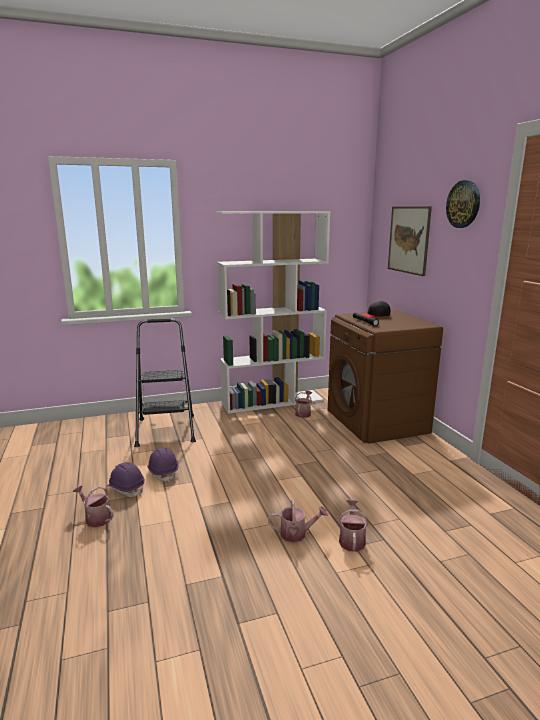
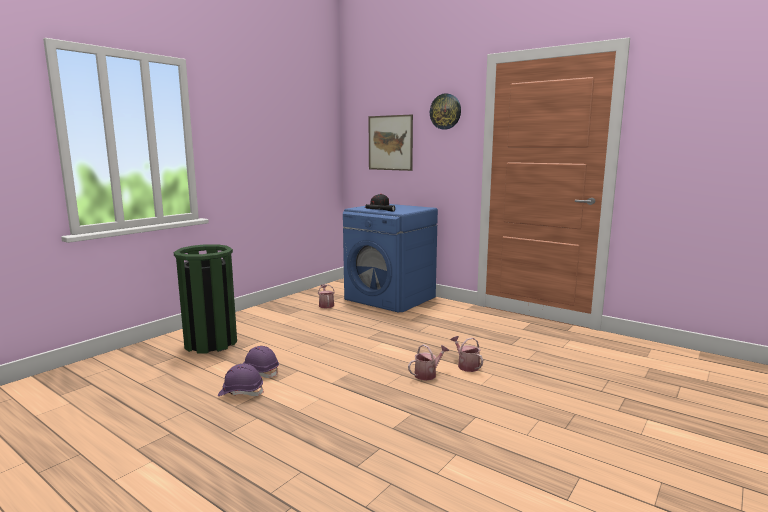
camera: 35 degrees left, 5 degrees down
watering can [73,485,114,527] -> none
black step ladder [134,318,196,447] -> green trash can [174,244,237,353]
white bookcase [215,211,330,414] -> none
brown washing machine [328,310,443,443] -> blue washing machine [343,204,438,313]

